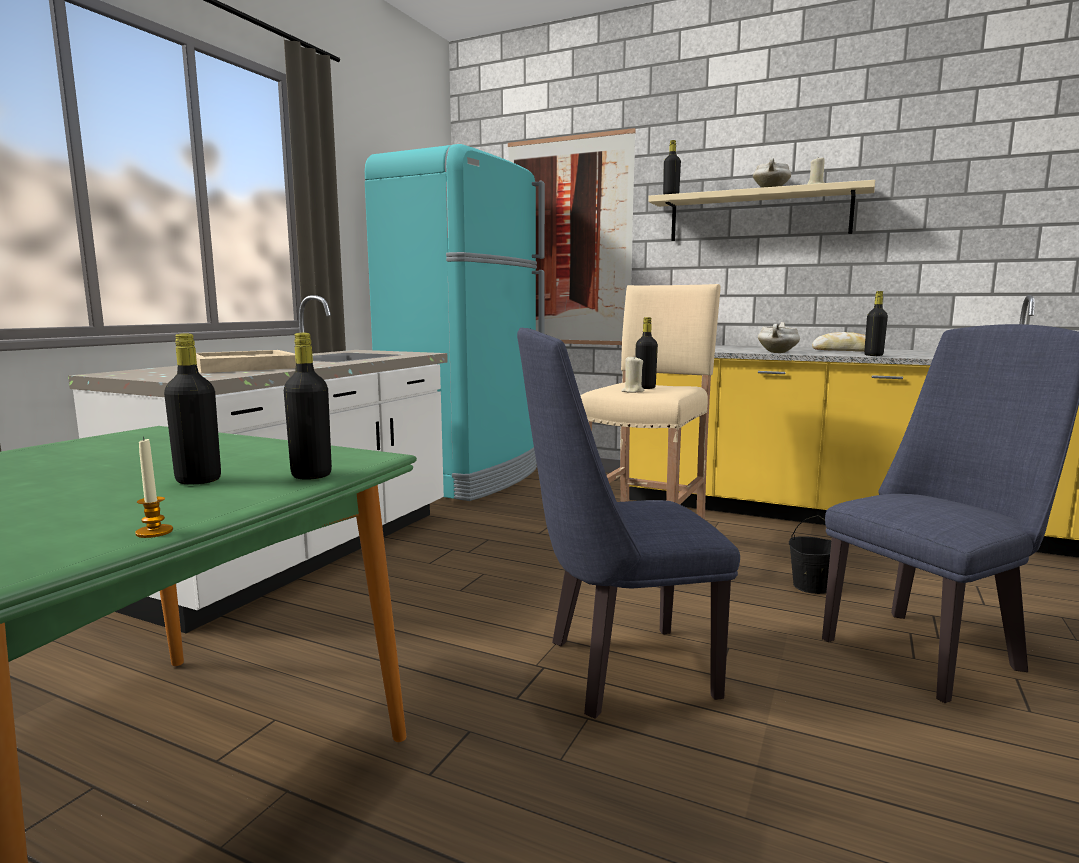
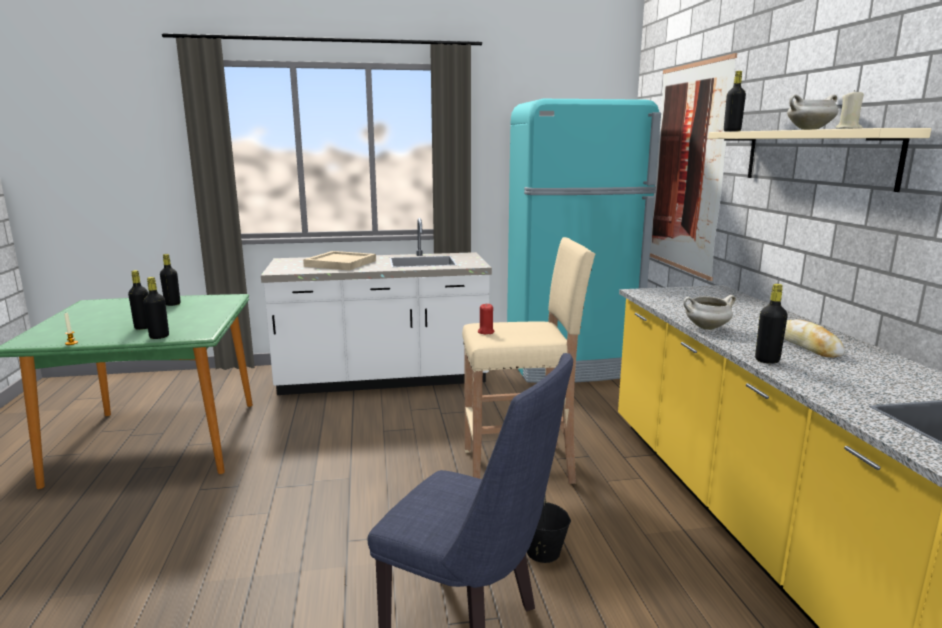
camera: 55 degrees right, 5 degrees up
blue chair [517,328,740,719] -> none
beige candle [621,357,644,393] -> red candle [478,303,494,334]
black bottle [636,317,658,389] -> black bottle moved to [160,254,180,306]

